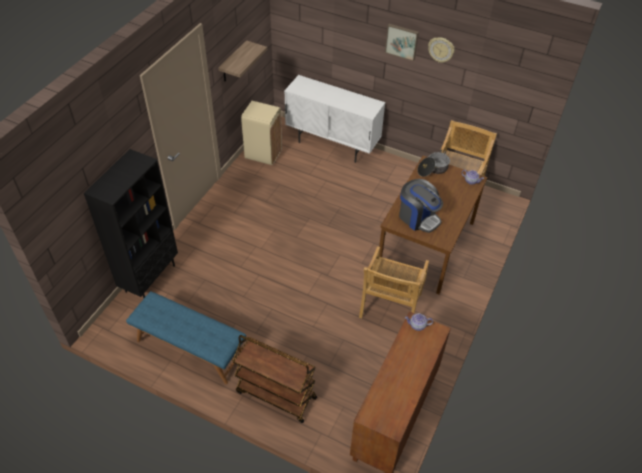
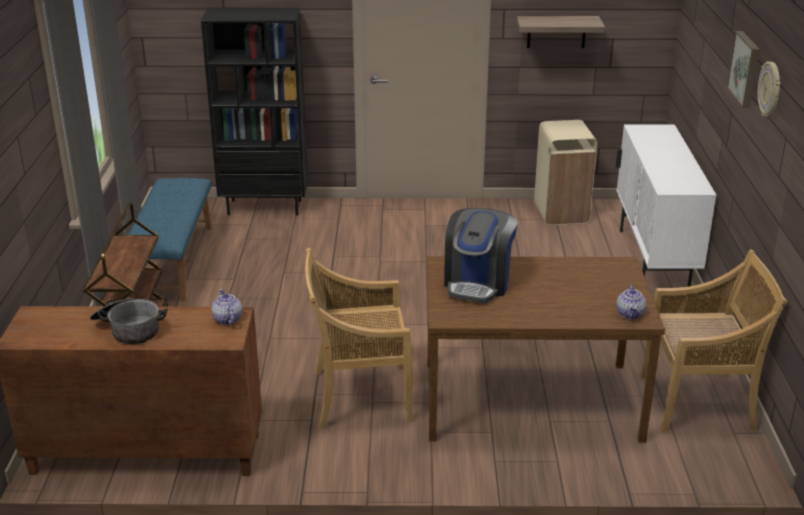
camera: 65 degrees right, 20 degrees down
cooking pot [418,150,450,177] -> cooking pot moved to [90,298,168,344]

